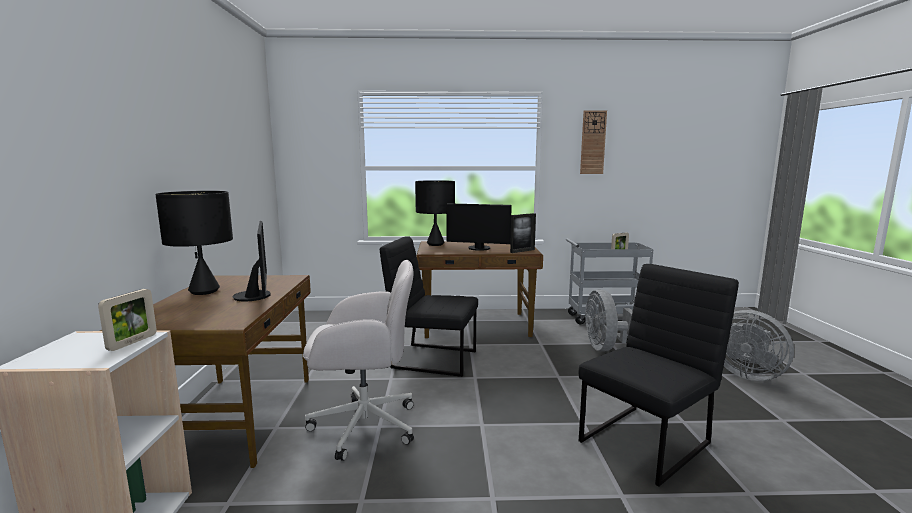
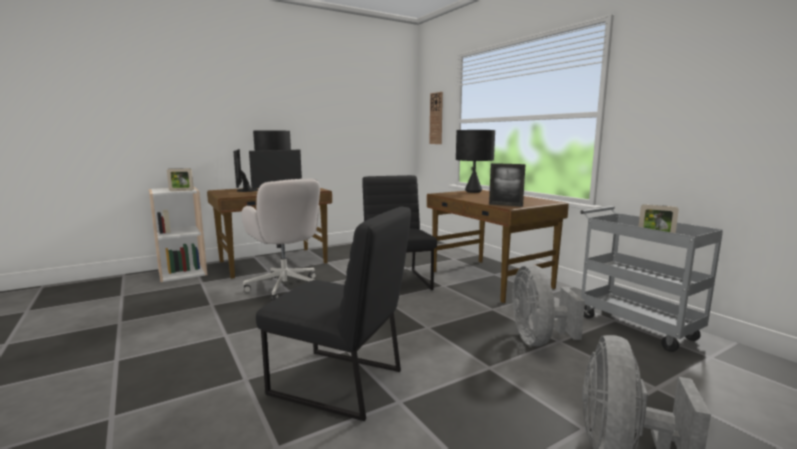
camera: 60 degrees right, 0 degrees up
monitor [446,203,512,251] -> monitor moved to [233,149,258,192]
wall clock [580,110,607,174] -> wall clock moved to [429,92,443,144]
grey fan [585,290,633,352] -> grey fan turned 60 degrees counterclockwise [511,265,585,346]

